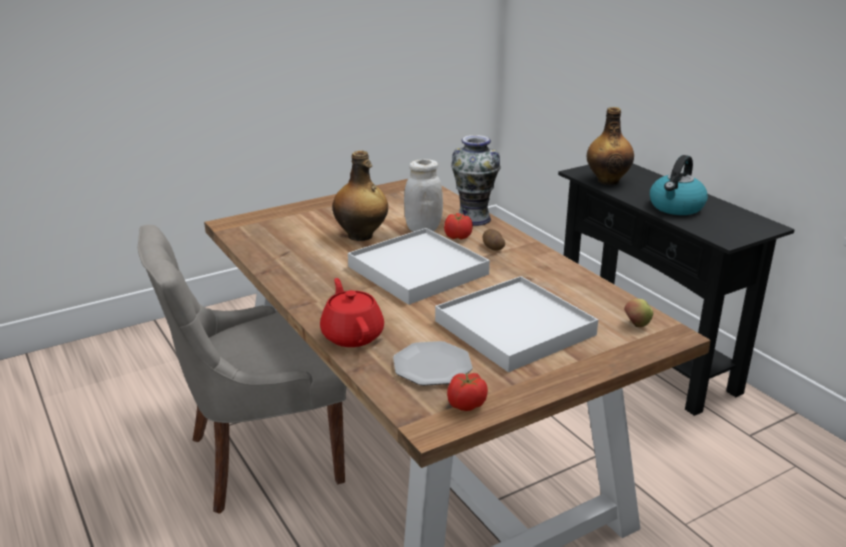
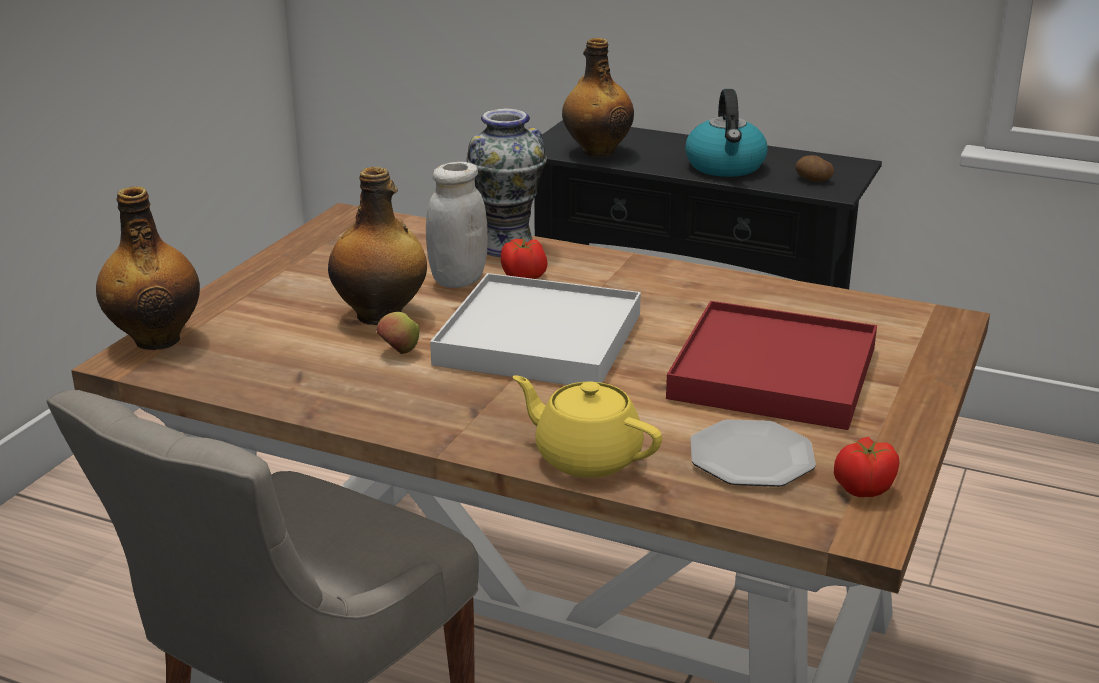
camera: 35 degrees left, 0 degrees up
red teapot [320,278,384,347] -> yellow teapot [513,375,662,478]
white tray [435,276,598,372] -> red tray [666,301,877,430]
potato [483,229,505,251] -> potato moved to [795,155,834,182]
apple [624,299,653,327] -> apple moved to [376,312,420,354]
none -> bottle [96,186,200,350]

